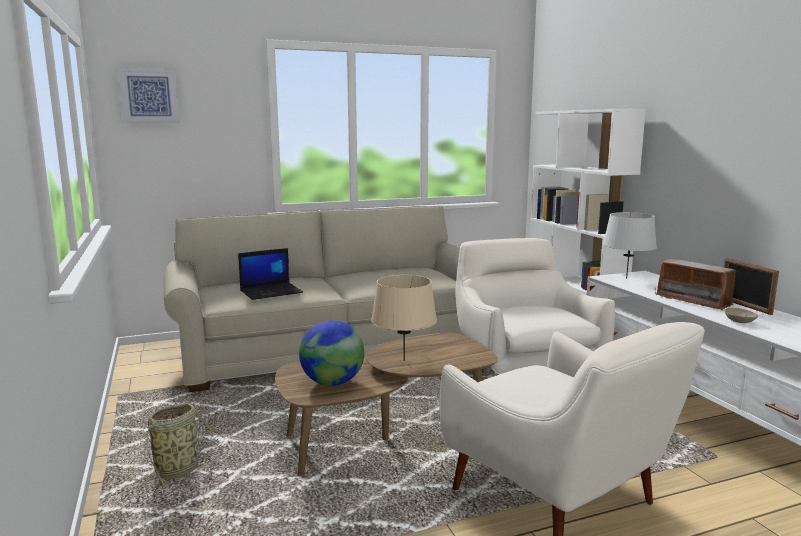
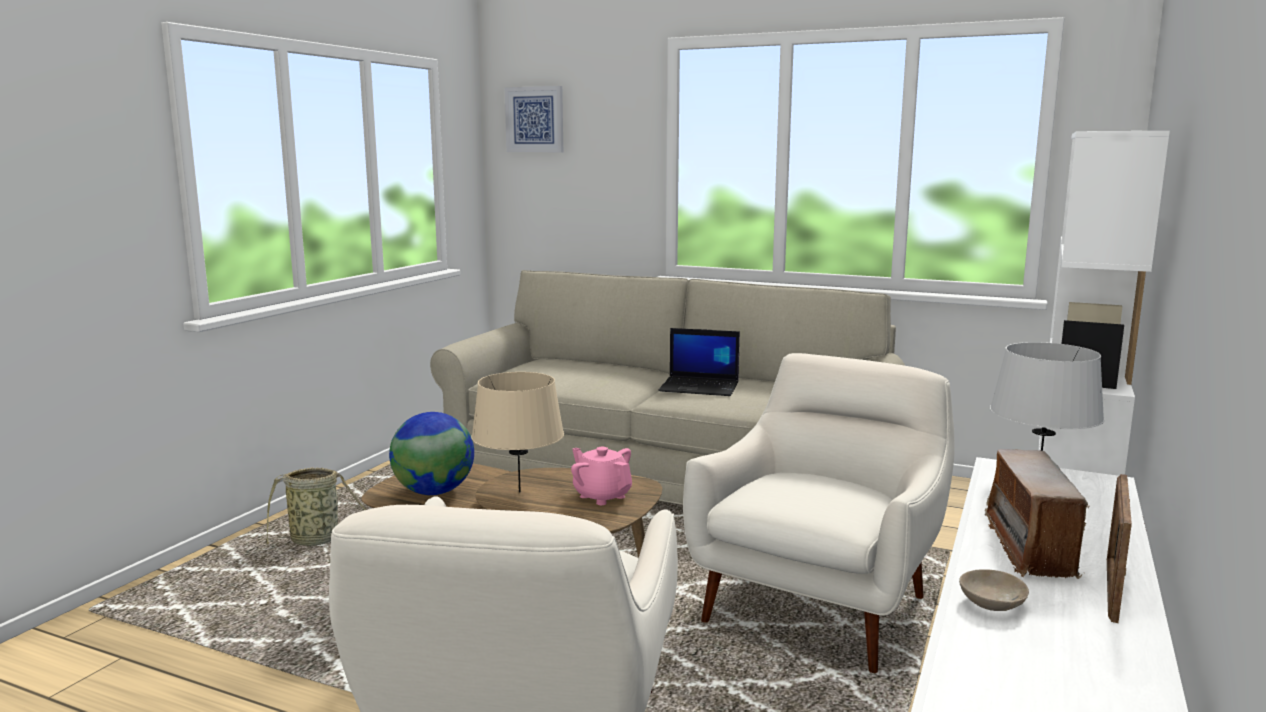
camera: 45 degrees right, 0 degrees up
laptop [238,248,303,300] -> laptop moved to [658,328,740,396]
none -> pink teapot [571,447,632,505]

